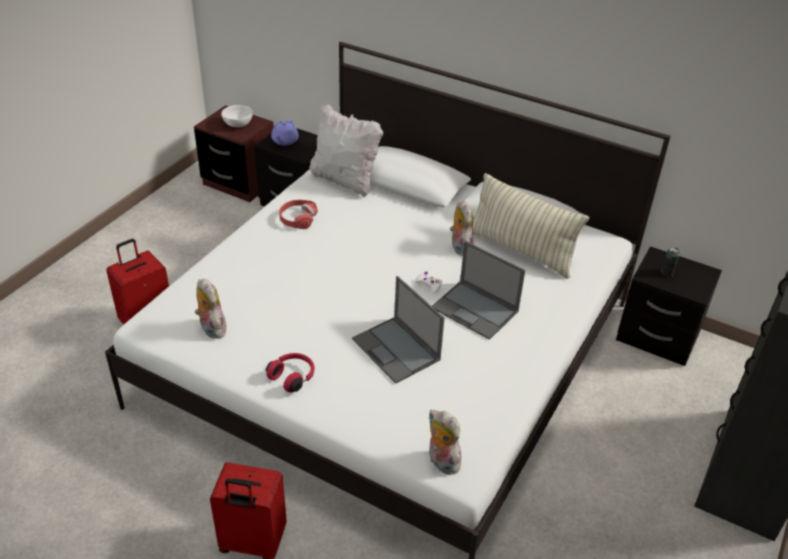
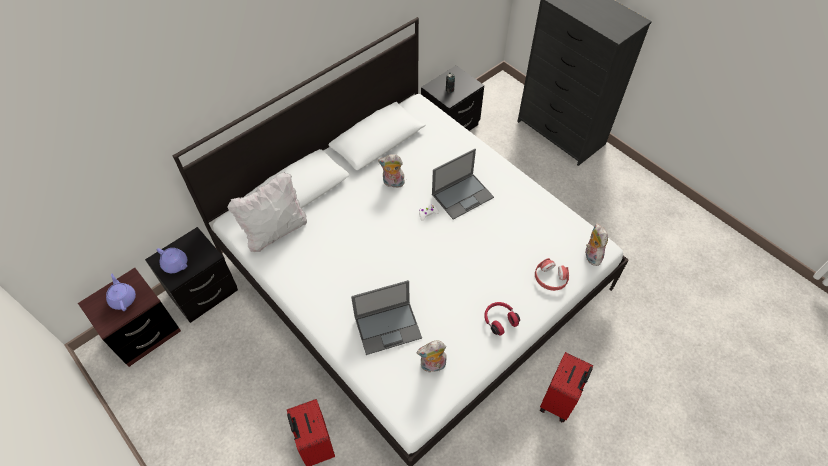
camera: 70 degrees left, 15 degrees up
white bowl [221,105,253,127] -> purple teapot [106,274,136,311]
red headphones [279,200,318,229] -> red headphones moved to [535,258,569,291]
laptop [352,276,444,383] -> laptop moved to [351,280,422,355]
plush toy [429,410,461,475] -> plush toy turned 105 degrees clockwise [585,223,608,266]
pillow [473,173,589,279] -> none

